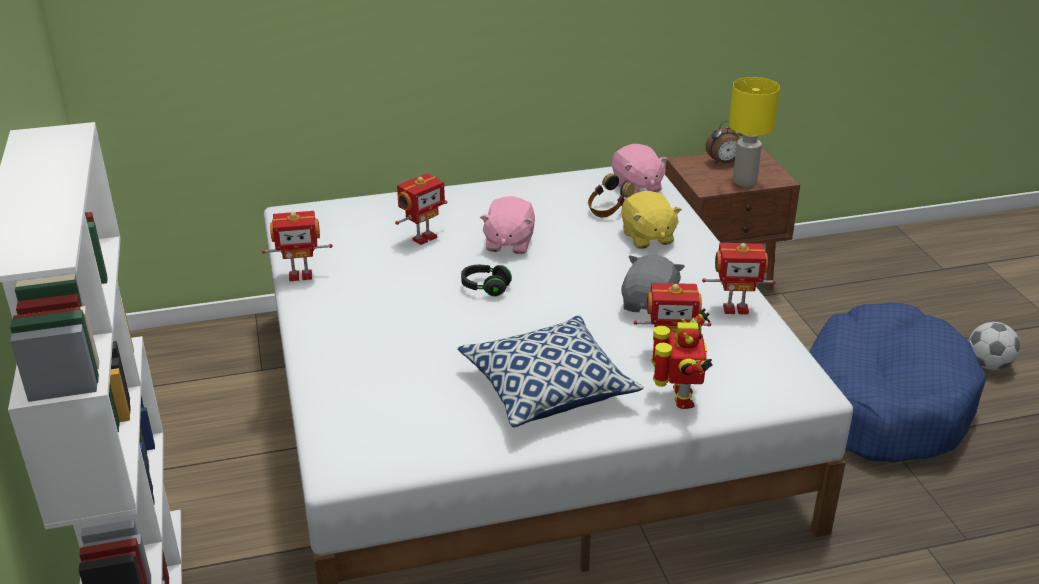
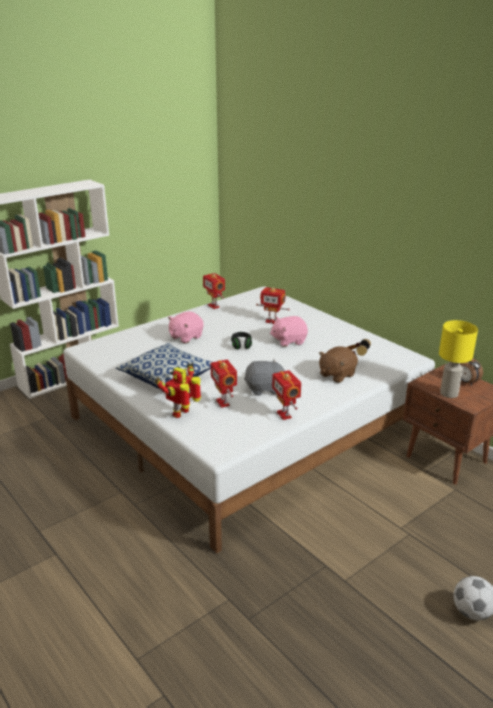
camera: 65 degrees right, 5 degrees down
pink plush toy [612,144,668,194] -> pink plush toy moved to [168,311,204,343]
yellow plush toy [621,191,682,249] -> brown plush toy [319,347,358,383]
toy robot [651,308,713,409] -> toy robot turned 150 degrees clockwise [155,362,201,418]
blue dog bed [810,302,986,463] -> none

